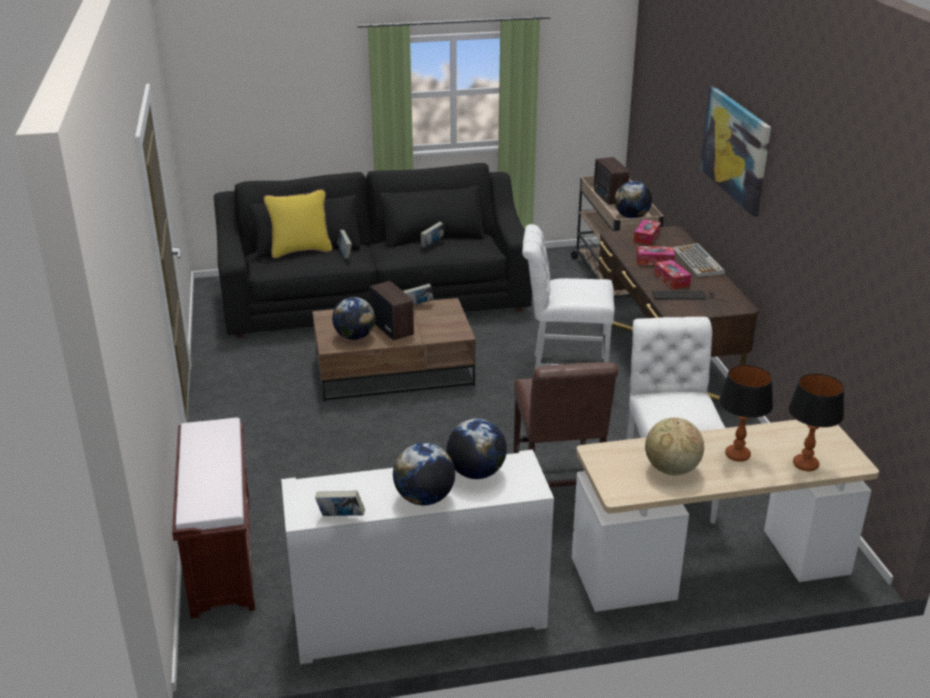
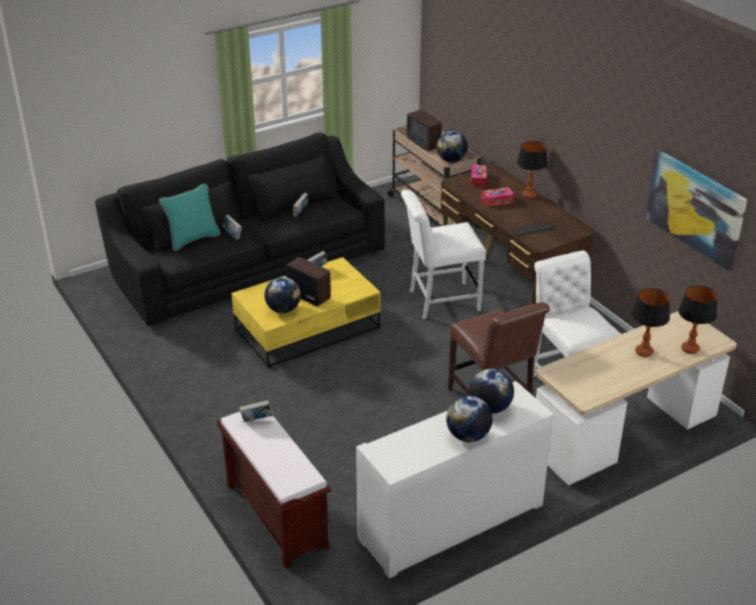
camera: 20 degrees left, 5 degrees up
yellow pillow [264,189,332,258] -> turquoise pillow [159,184,220,251]
brown coffee table [312,298,476,402] -> yellow coffee table [231,257,380,369]
book [315,490,365,516] -> book moved to [239,400,273,422]
globe [645,417,704,475] -> none
tissue box [654,260,691,289] -> none
keyboard [673,243,725,277] -> table lamp [517,141,548,199]
picture [700,86,771,217] -> picture moved to [645,150,747,271]

